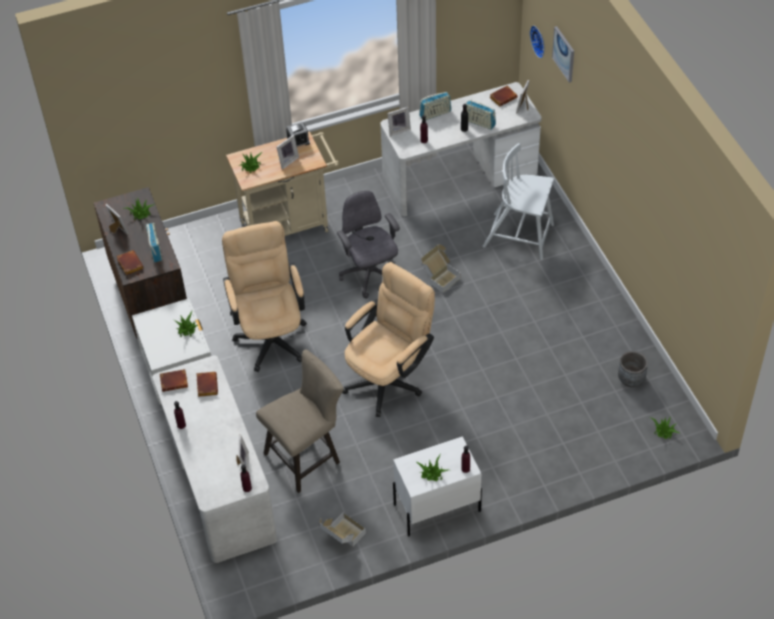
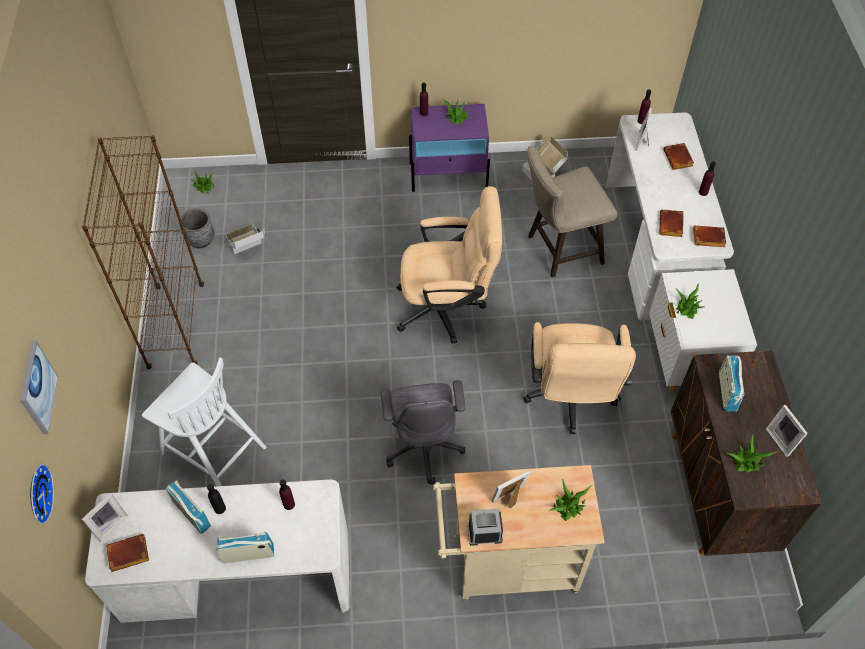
camera: 165 degrees left, 5 degrees up
brown book [116,250,144,275] -> brown book moved to [663,143,694,170]
beige office chair [343,262,435,417] -> beige office chair turned 150 degrees counterclockwise [396,186,502,344]
picture frame [387,107,411,136] -> none
white nightstand [393,436,482,536] -> purple nightstand [409,104,490,192]
cardboard box [421,244,461,293] -> cardboard box moved to [225,224,265,254]
none -> brown bookcase [82,135,204,369]

